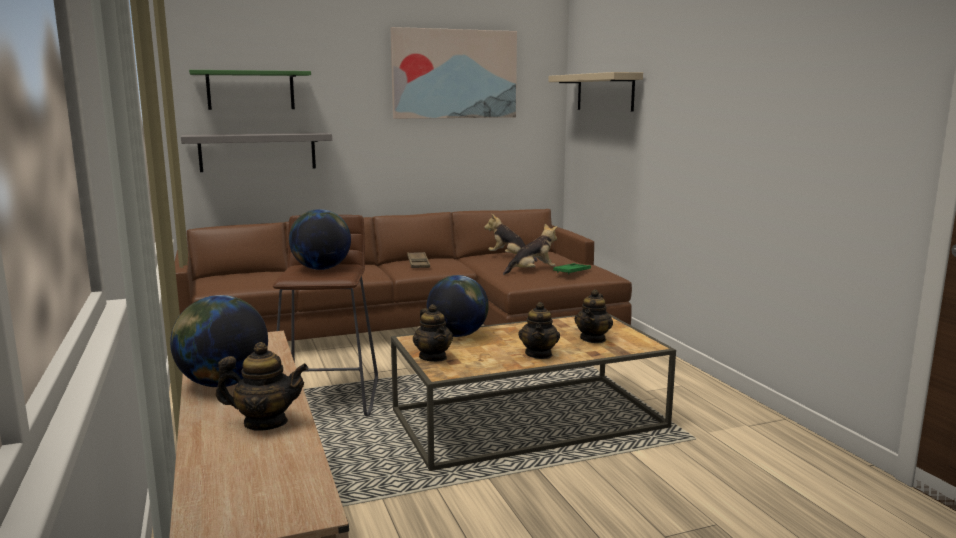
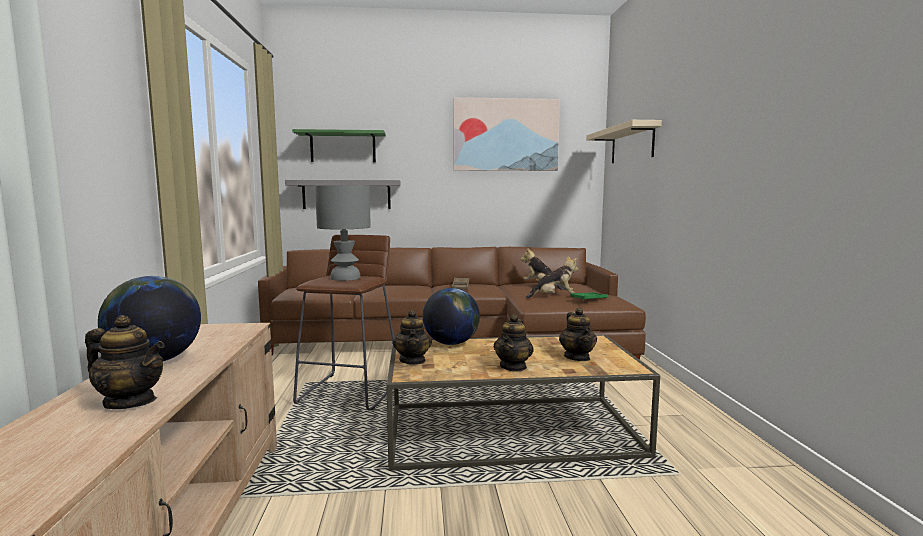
camera: 15 degrees right, 5 degrees down
globe [289,209,351,270] -> grey table lamp [315,185,371,281]
teapot [575,289,613,343] -> teapot turned 45 degrees counterclockwise [559,308,597,361]

